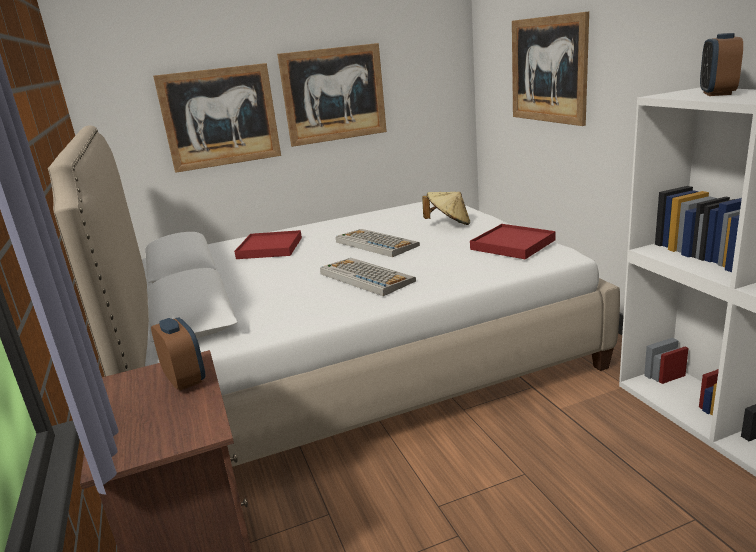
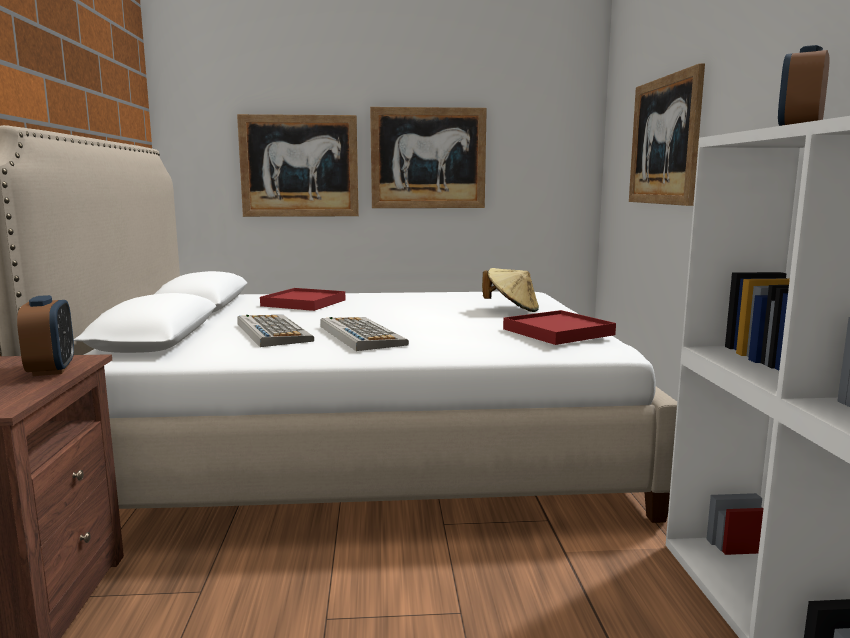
camera: 15 degrees right, 10 degrees down
keyboard [336,229,420,257] -> keyboard moved to [237,315,314,347]

